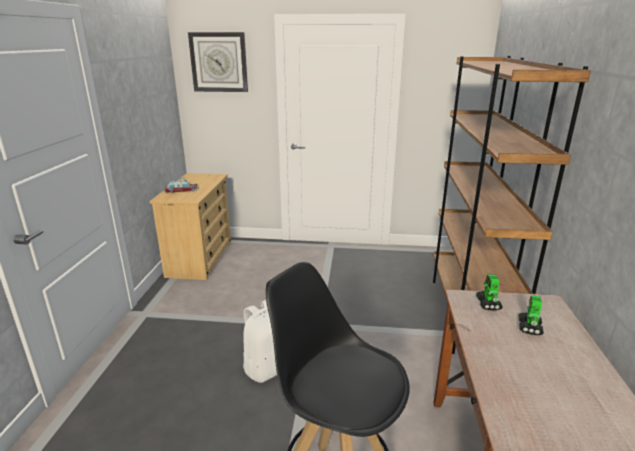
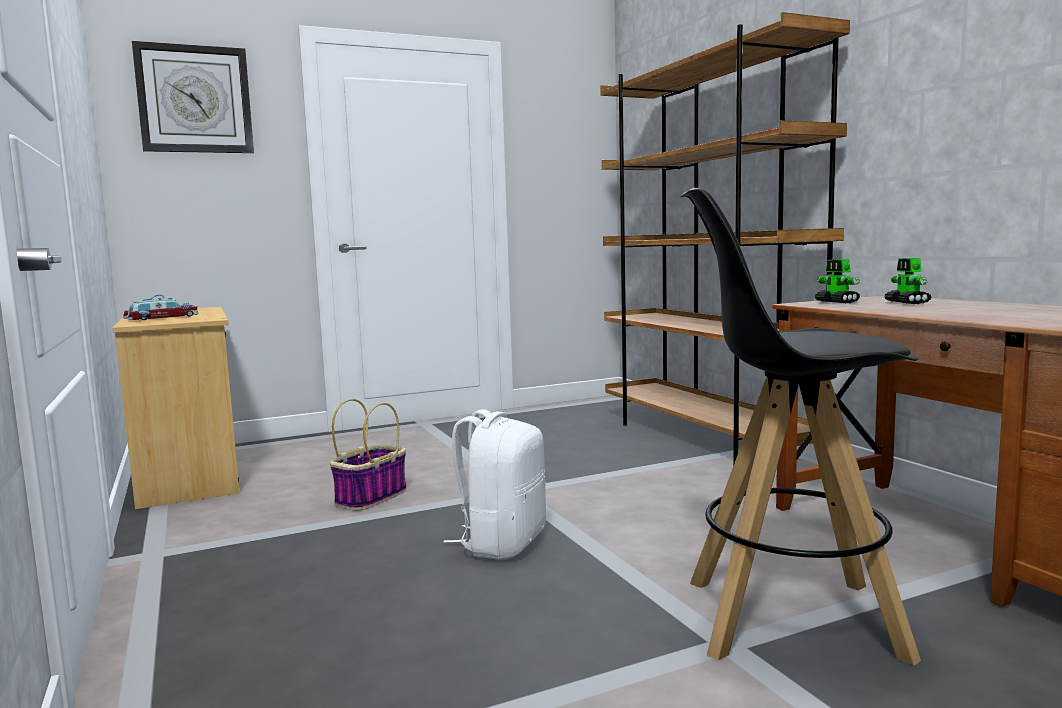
camera: 30 degrees left, 15 degrees down
none -> basket [330,399,407,511]

